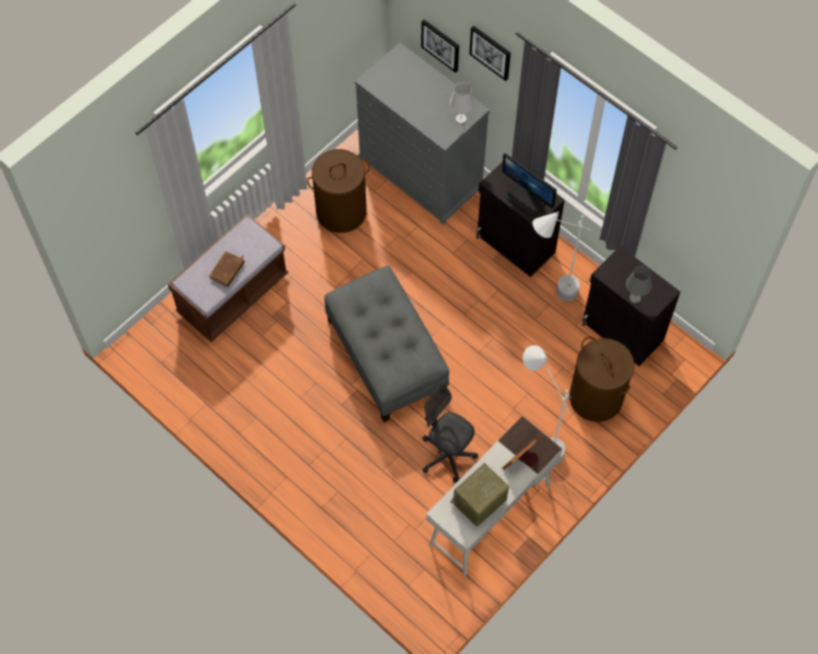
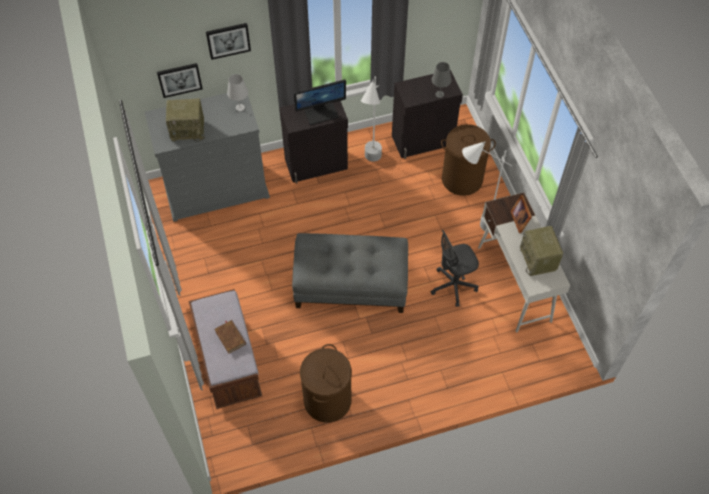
camera: 60 degrees left, 5 degrees down
brown laundry basket [307,149,370,233] -> brown laundry basket moved to [300,344,352,423]
none -> radio [166,99,205,142]

